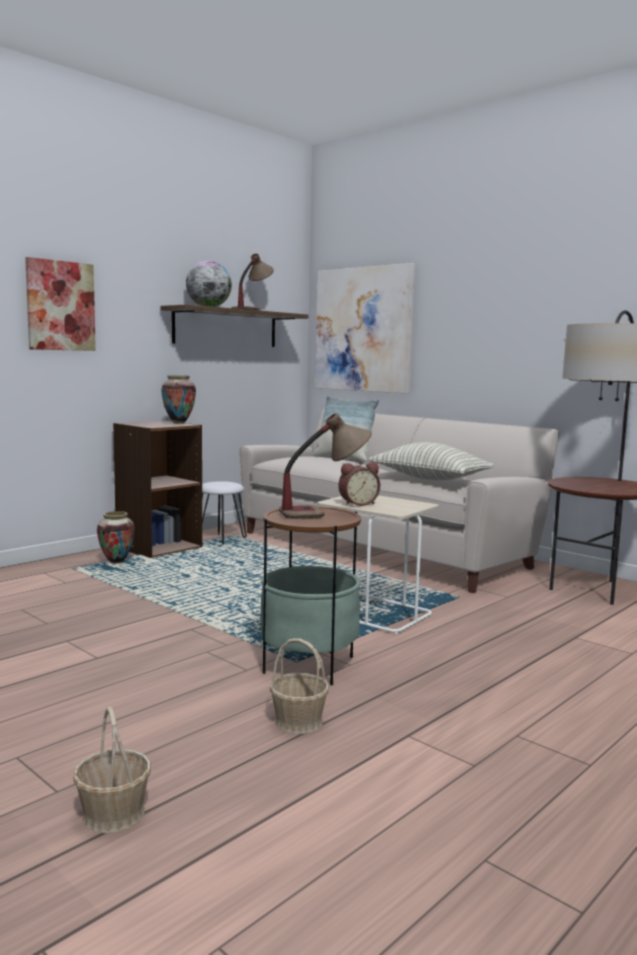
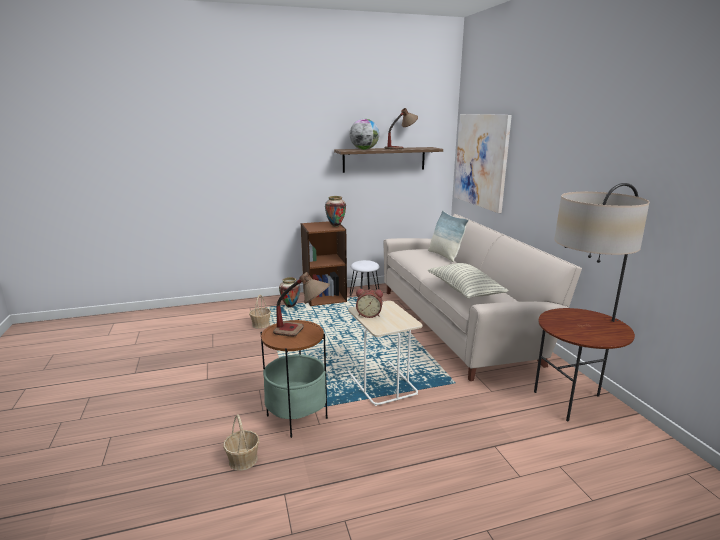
camera: 30 degrees right, 10 degrees up
picture [25,257,96,351] -> none
basket [73,707,151,833] -> basket moved to [249,295,271,329]

